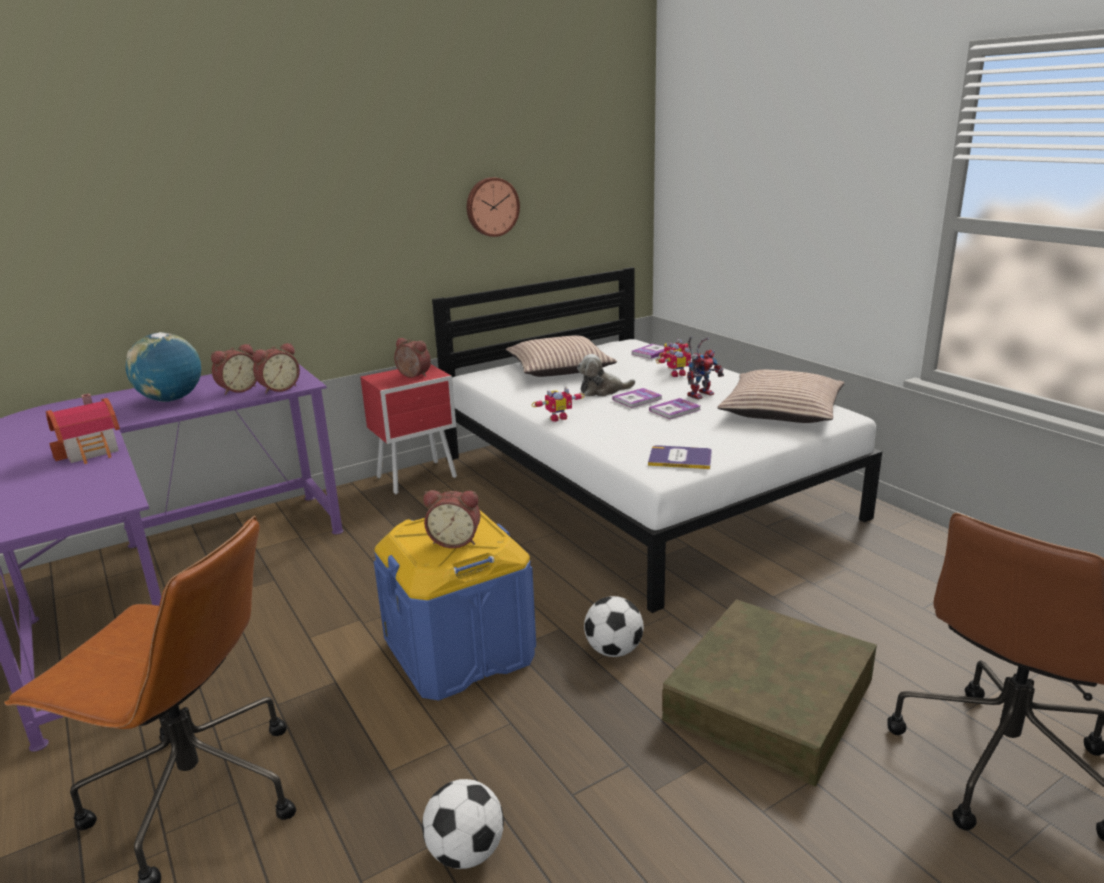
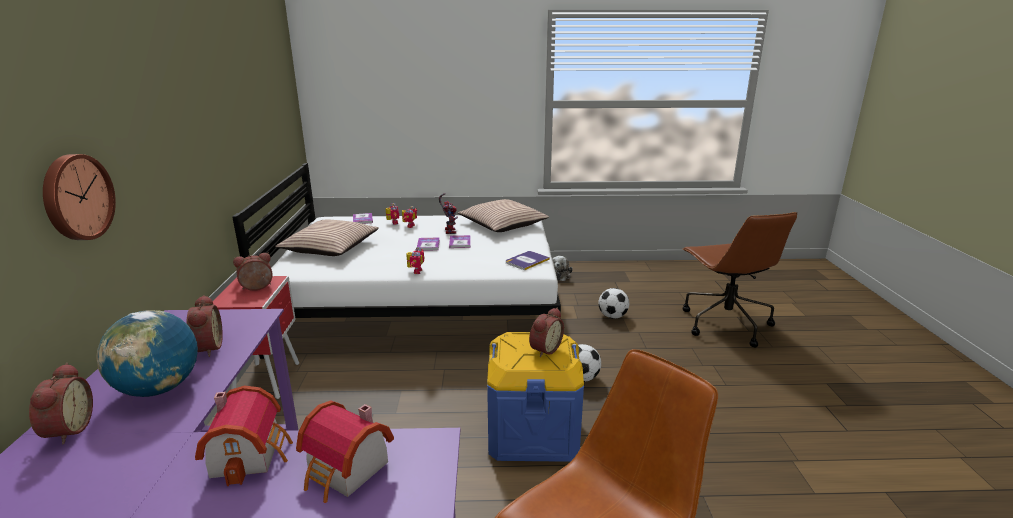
camera: 60 degrees left, 0 degrees up
alarm clock [252,343,300,394] -> alarm clock moved to [29,363,93,444]
football [422,779,504,869] -> football moved to [598,288,629,319]
wall clock [467,177,520,237] -> wall clock moved to [43,154,116,240]
plush toy [577,354,635,396] -> plush toy moved to [552,256,573,281]
brown storage box [662,599,877,786] -> none
none -> toy house [296,400,394,503]

